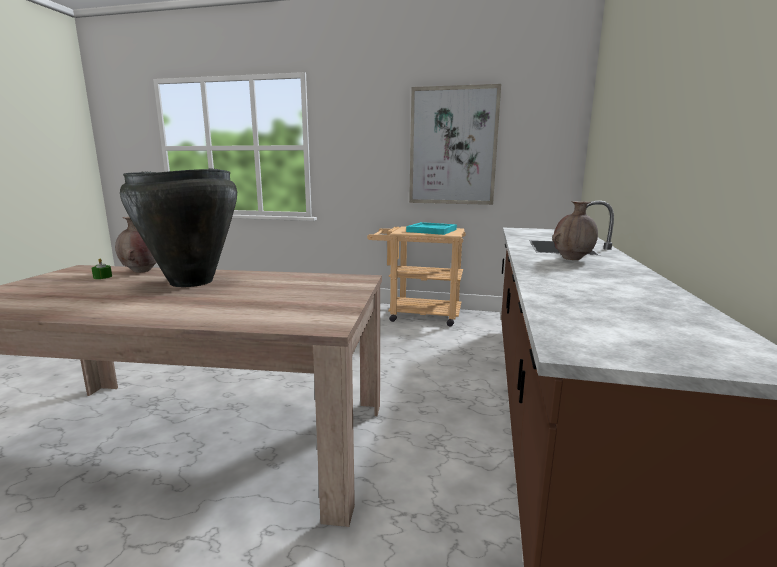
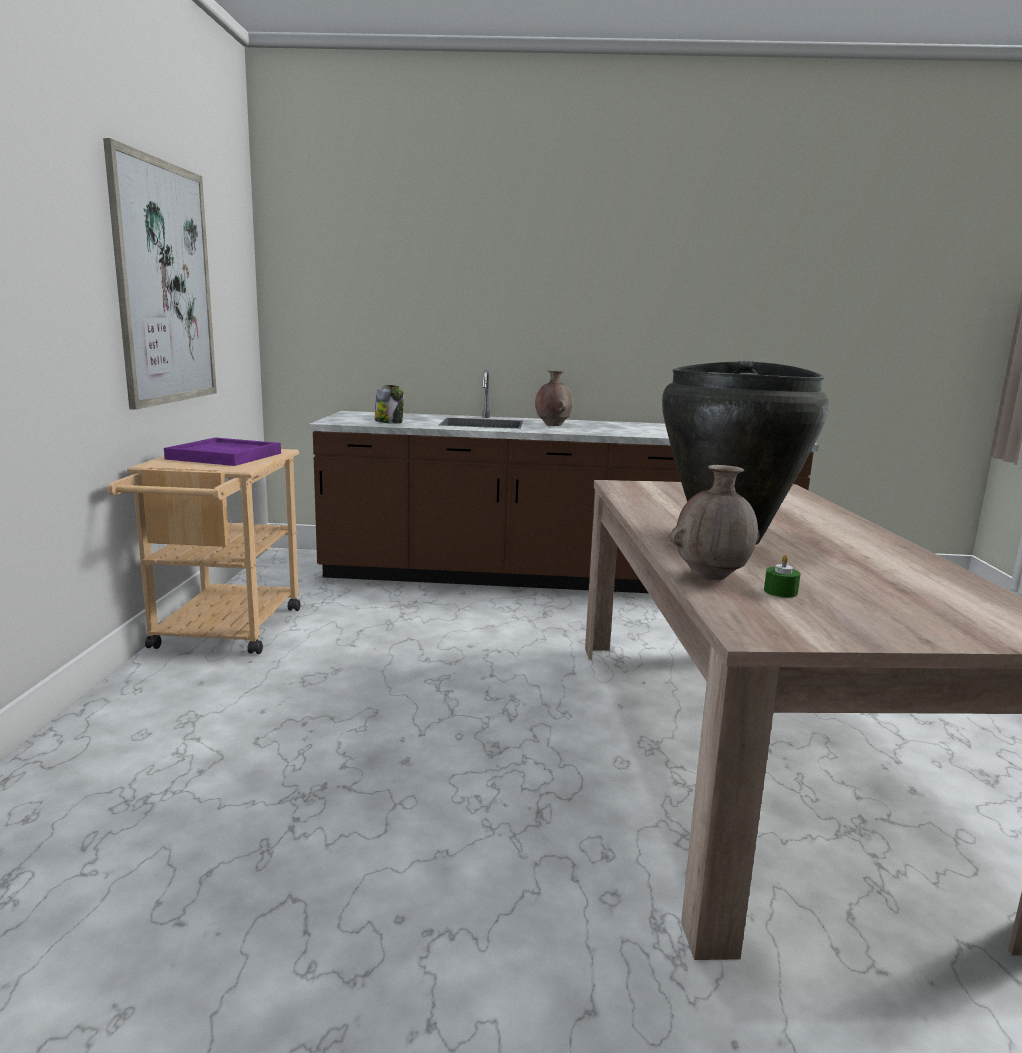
camera: 100 degrees left, 0 degrees up
turquoise tray [406,222,457,235] -> purple tray [164,437,281,466]
none -> jar [375,385,404,424]

